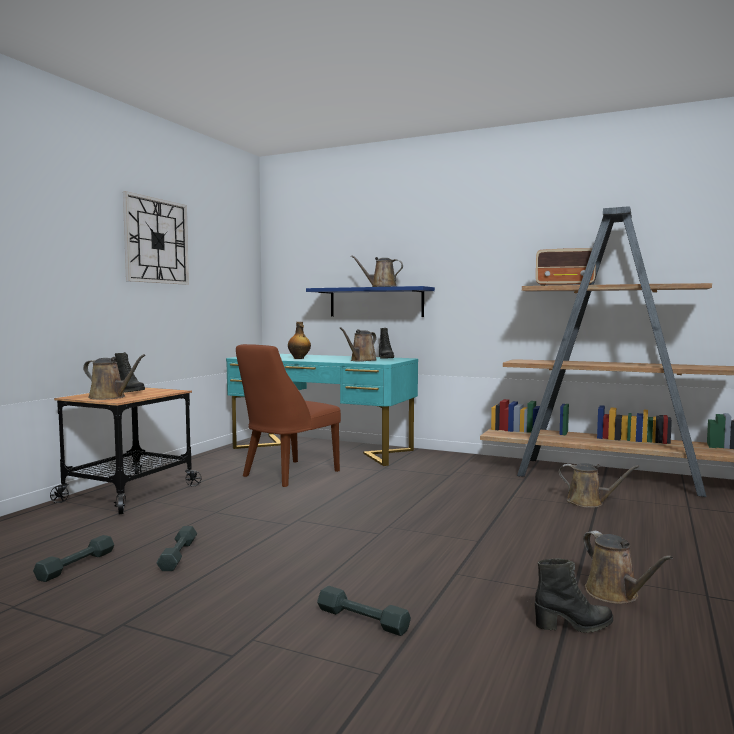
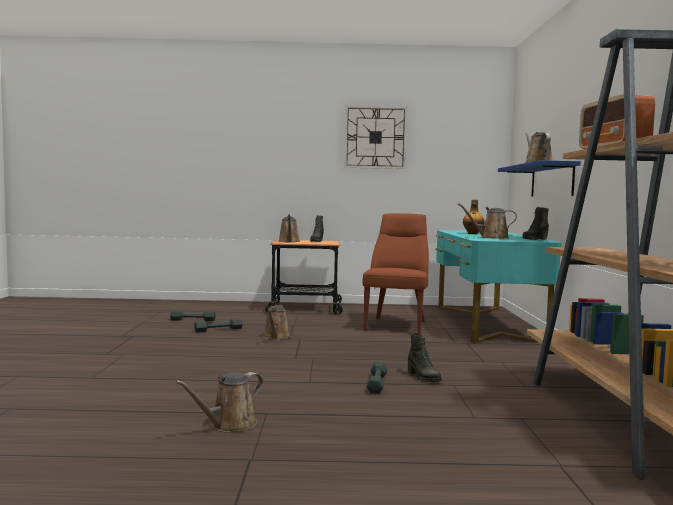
camera: 65 degrees right, 0 degrees up
brown chair [236,344,341,487] -> brown chair turned 90 degrees clockwise [362,213,429,334]
grey dumbbell [317,586,411,636] -> grey dumbbell moved to [366,361,387,394]
black boot [535,558,613,633] -> black boot moved to [408,333,442,382]
brown watering can [559,463,639,508] -> brown watering can moved to [263,305,290,340]

